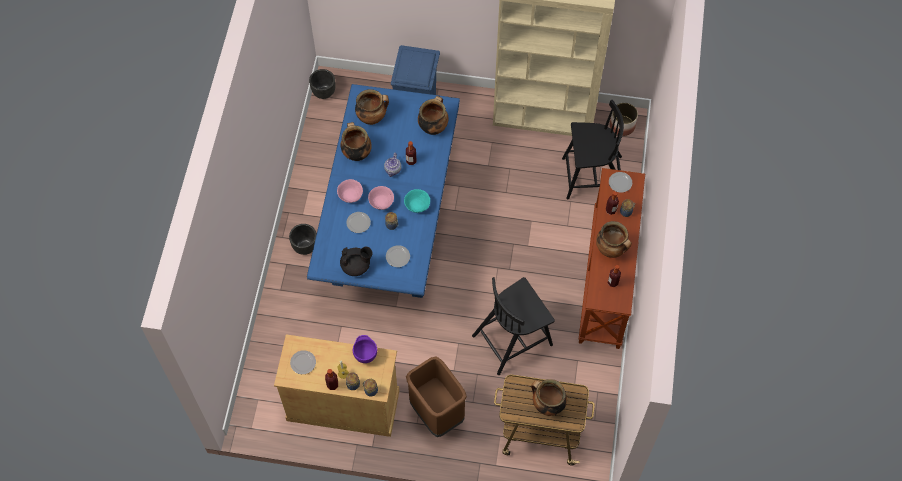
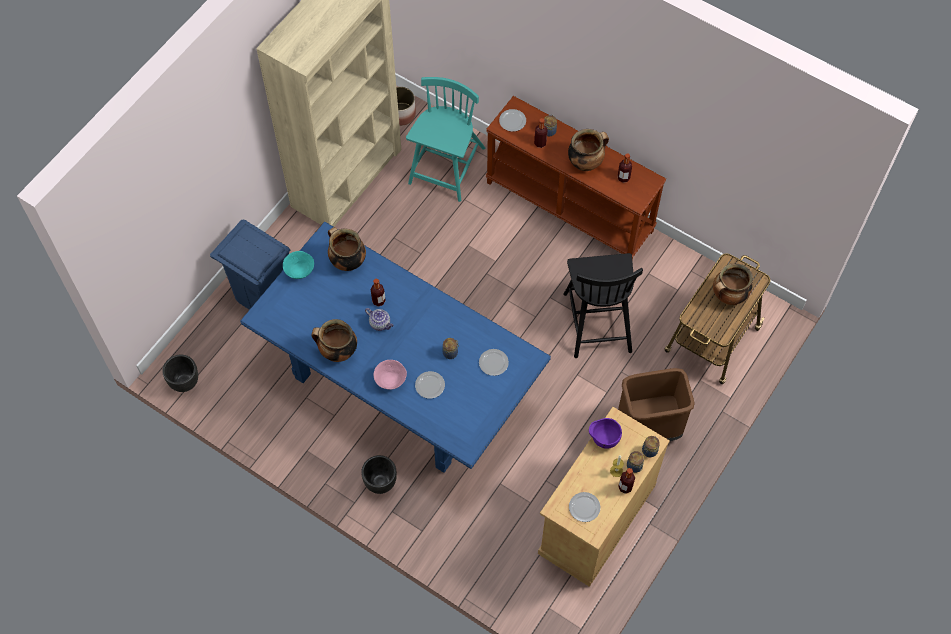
camera: 65 degrees left, 0 degrees up
black teapot [340,247,372,276] -> none
cooking pot [355,89,389,125] -> none
pink bowl [368,186,394,210] -> none
turquoise bowl [404,189,430,213] -> turquoise bowl moved to [283,251,314,279]
black chair [562,100,624,200] -> turquoise chair [406,77,485,202]

